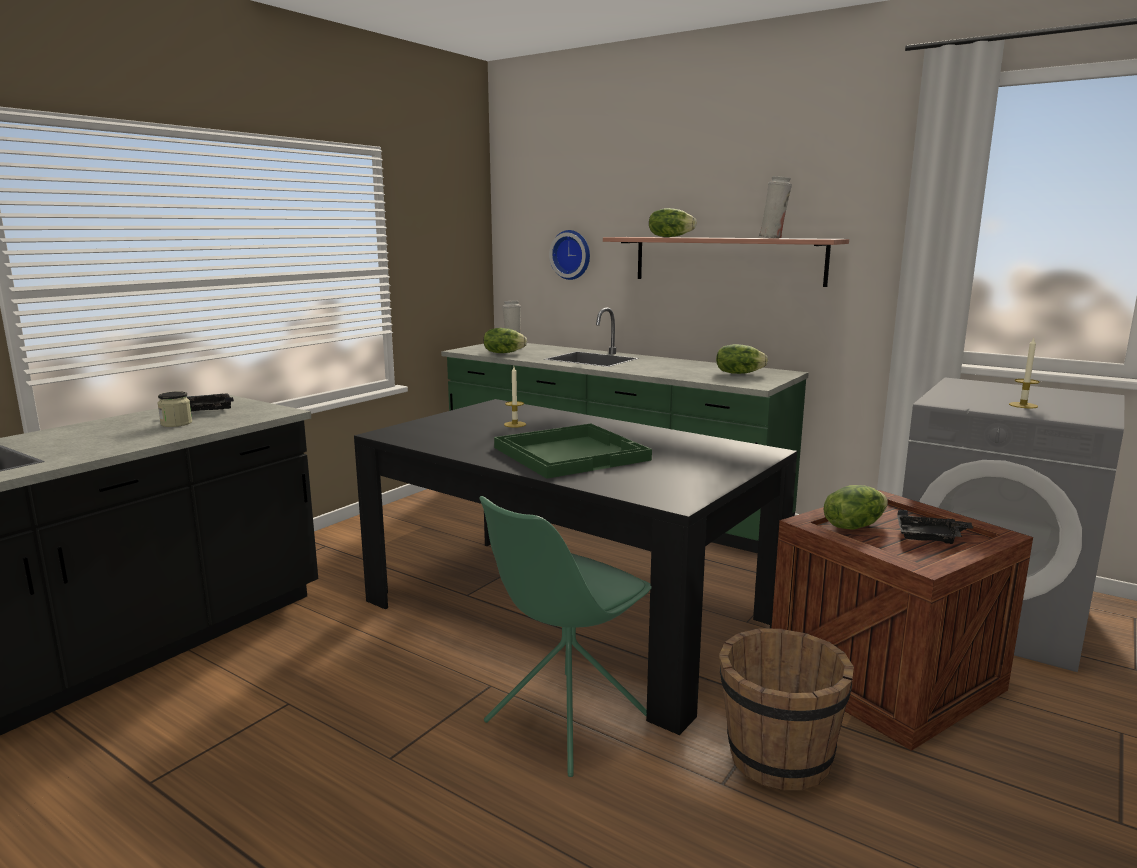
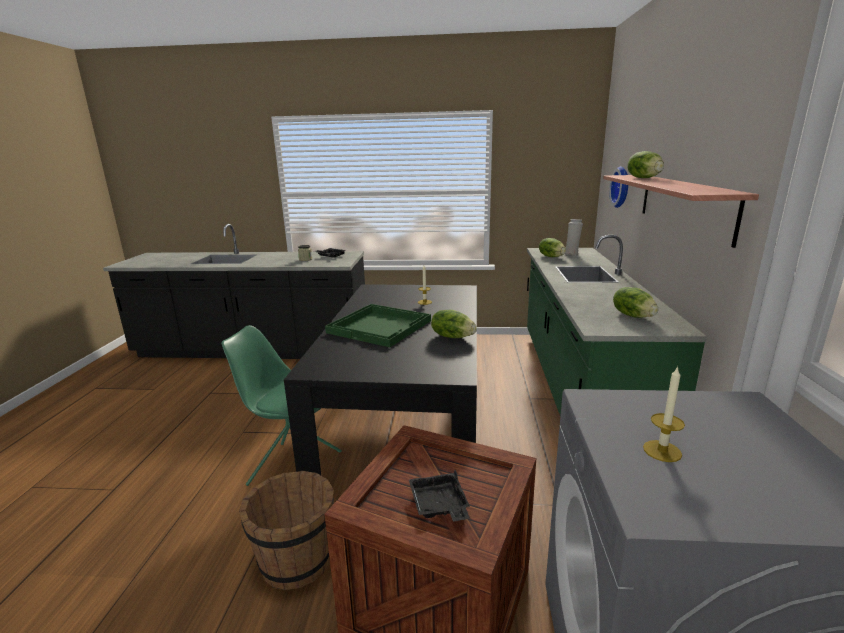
camera: 60 degrees right, 5 degrees up
white vase [759,176,792,238] -> none
lettuce [824,485,888,530] -> lettuce moved to [431,310,477,338]

